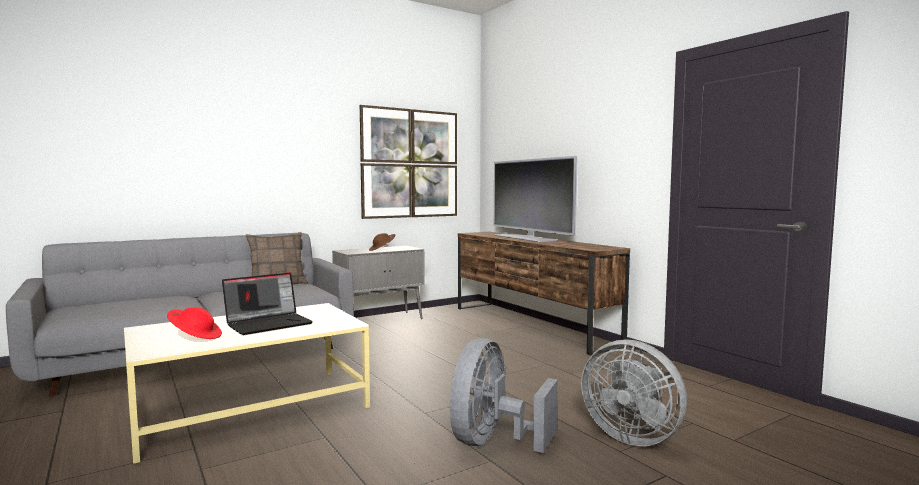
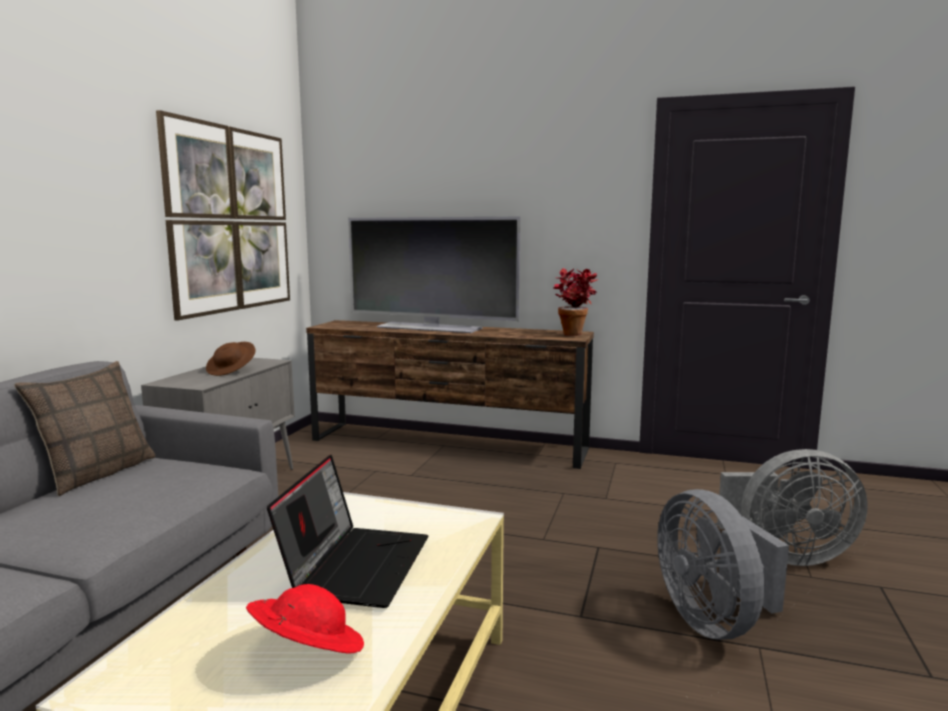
camera: 40 degrees left, 5 degrees up
none -> potted plant [553,268,597,336]

